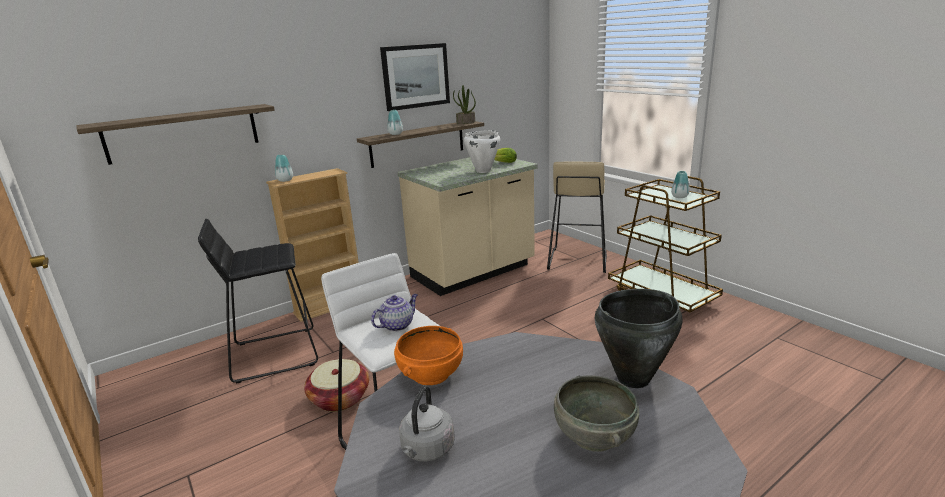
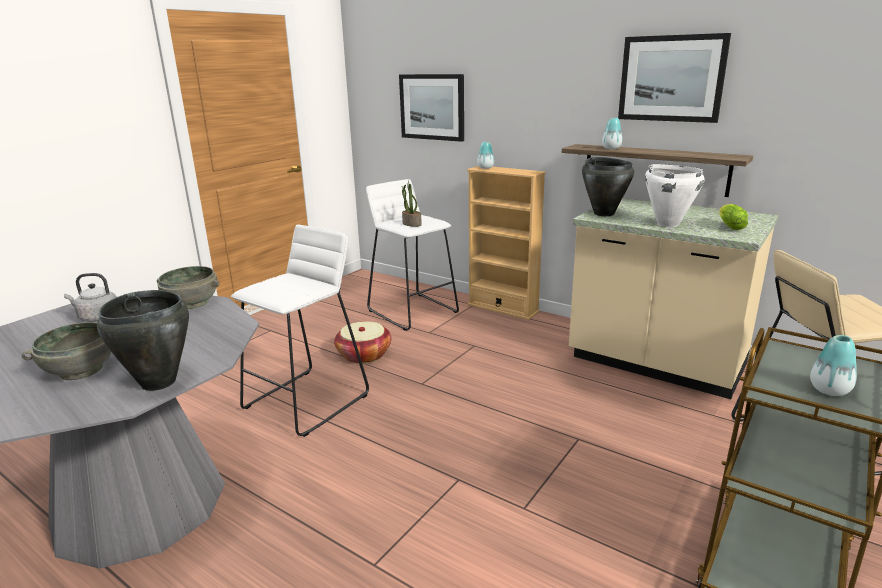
camera: 70 degrees right, 0 degrees up
shelf [76,104,275,165] -> picture [399,74,464,142]
black stool [198,219,318,384] -> white stool [366,179,459,331]
teapot [371,294,418,331] -> none
orange bowl [394,326,463,385] -> grey bowl [157,266,219,309]
potted plant [453,85,476,124] -> potted plant moved to [401,181,422,227]
none -> black cooking pot [582,157,634,216]

